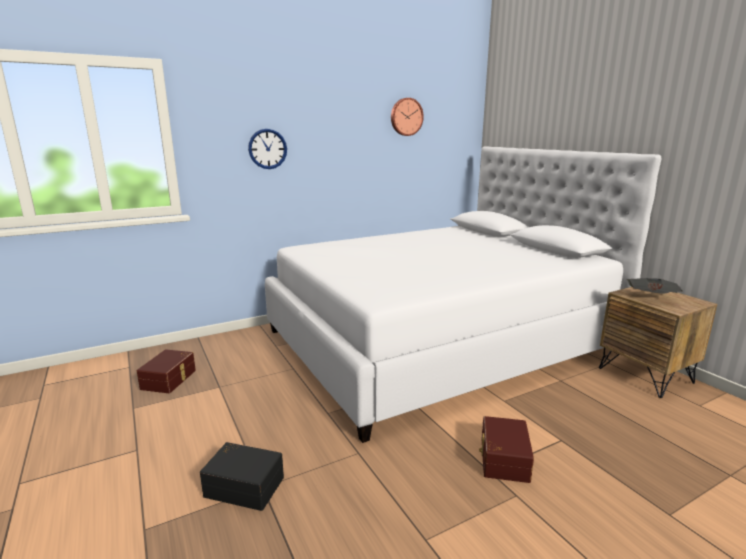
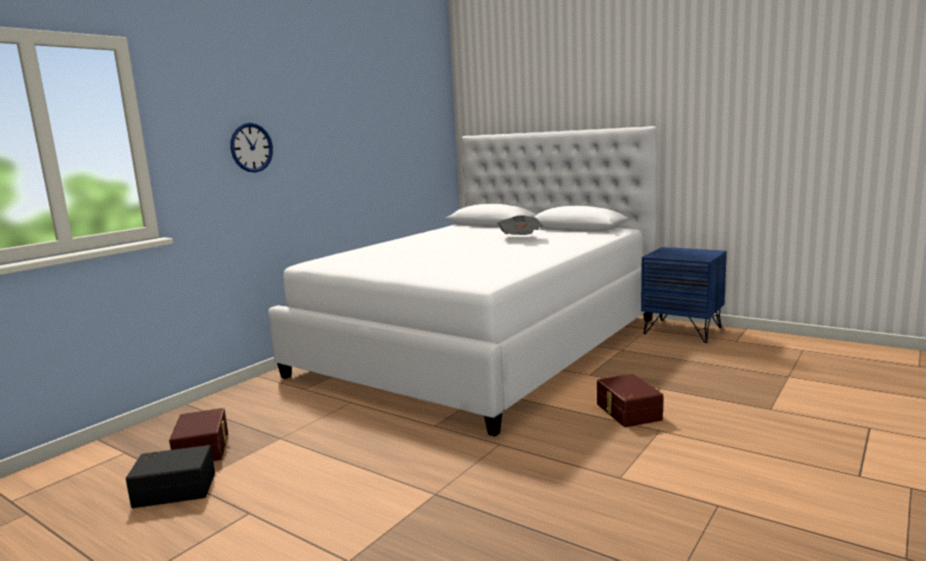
camera: 25 degrees left, 5 degrees down
black storage box [200,442,284,511] -> black storage box moved to [126,445,215,508]
wall clock [391,98,424,136] -> none
brown nightstand [599,287,717,398] -> blue nightstand [641,247,727,343]
newspaper [626,278,683,294] -> newspaper moved to [497,215,543,235]

